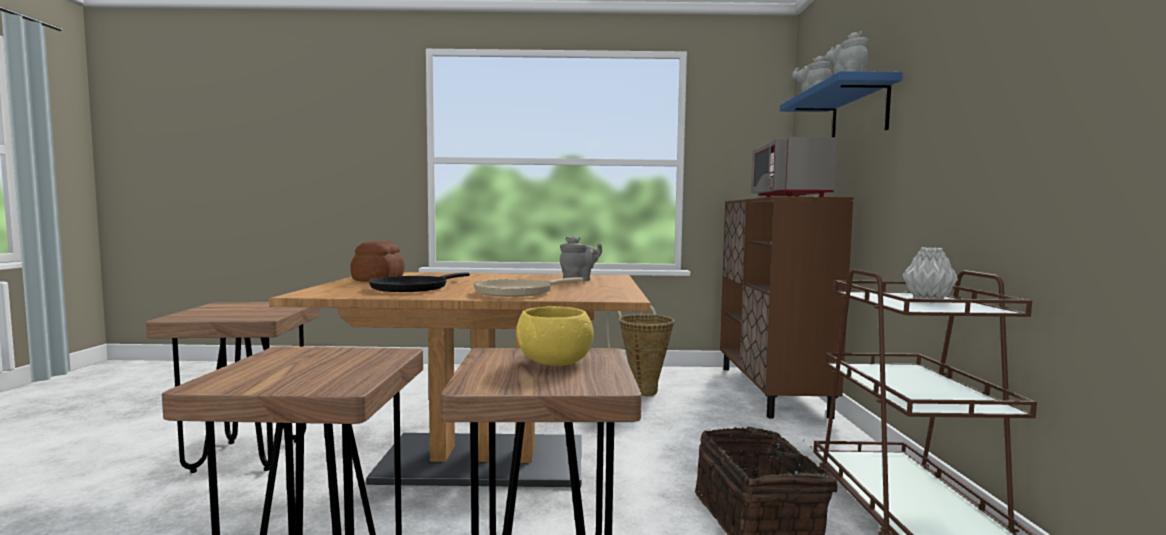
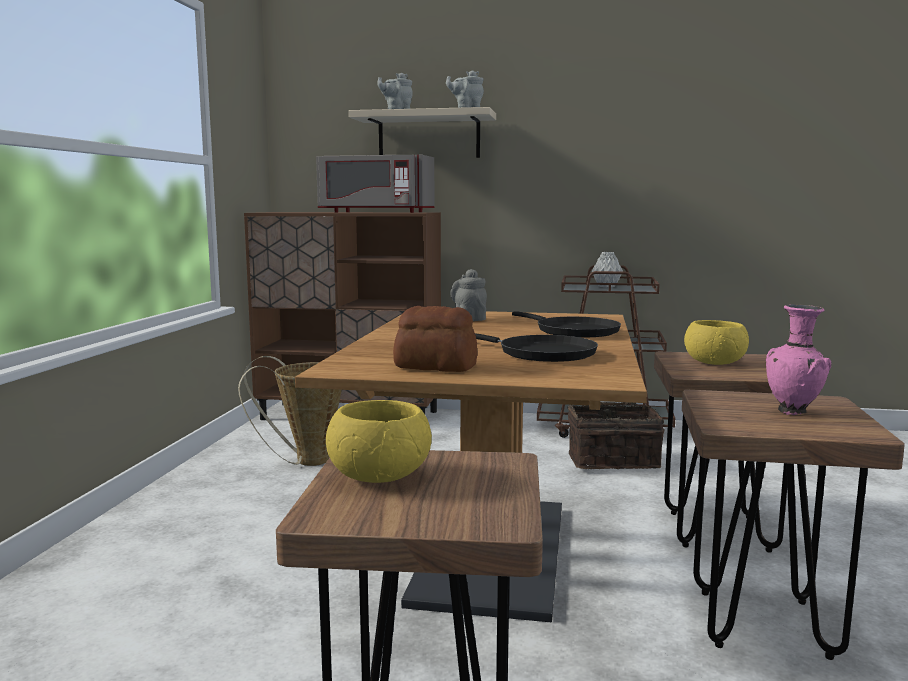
camera: 80 degrees left, 5 degrees up
beige frying pan [474,277,583,297] -> black frying pan [512,311,621,337]
blue shelf [780,71,903,137] -> beige shelf [349,107,496,158]
none -> yellow bowl [326,400,432,483]
none -> pink vase [766,304,831,415]

